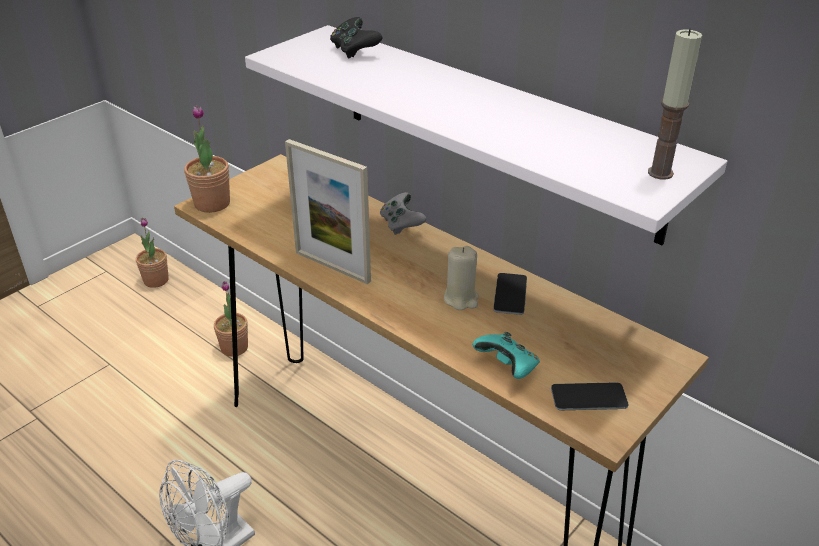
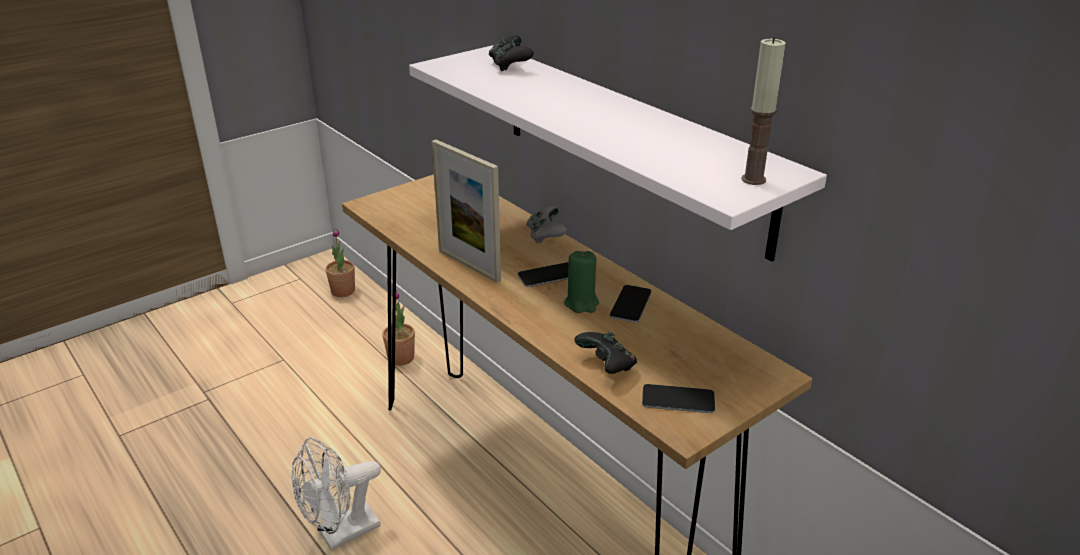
camera: 10 degrees right, 5 degrees down
potted plant [184,105,230,213] -> none
beige candle [444,246,479,310] -> green candle [564,251,599,313]
turquoise game controller [473,332,540,379] -> black game controller [574,331,637,374]
none -> phone [518,262,568,287]

